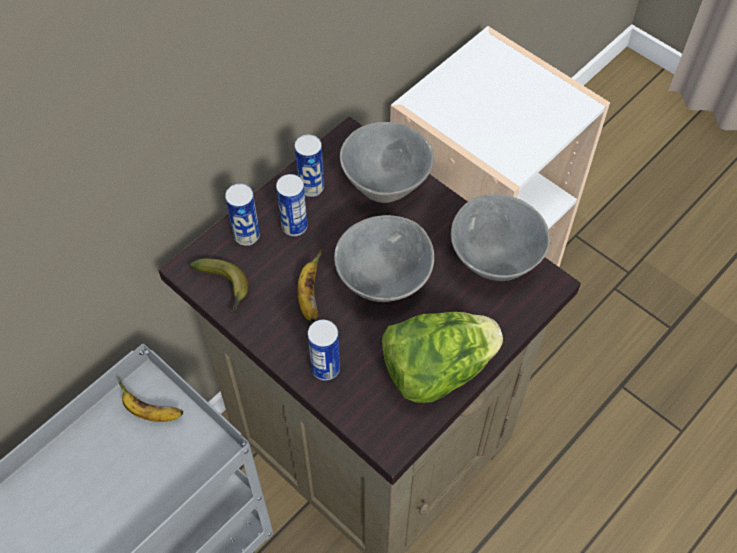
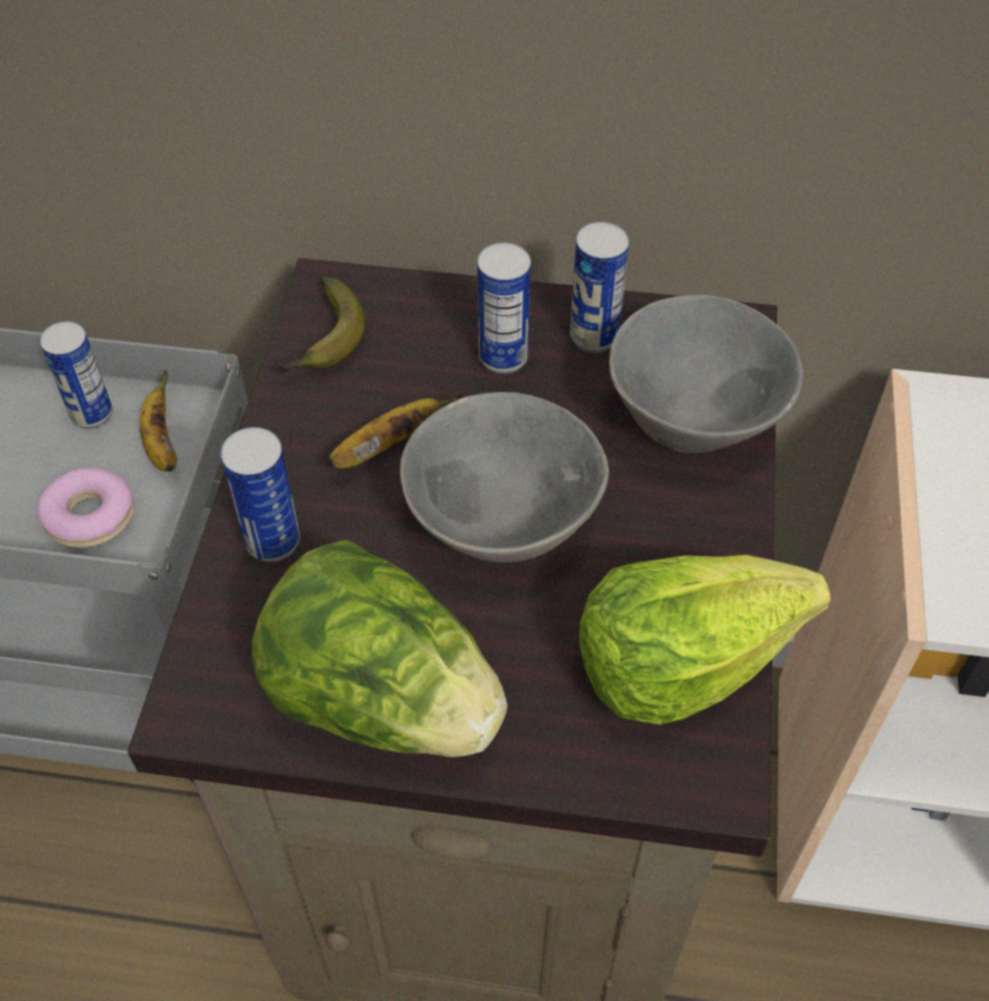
camera: 55 degrees right, 5 degrees down
can [225,184,260,246] -> can moved to [40,322,113,429]
grey bowl [451,194,550,281] -> lettuce [579,555,830,725]
none -> donut [37,468,134,548]

